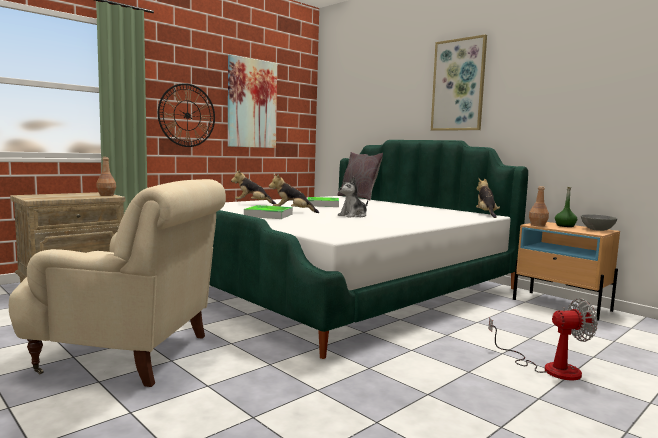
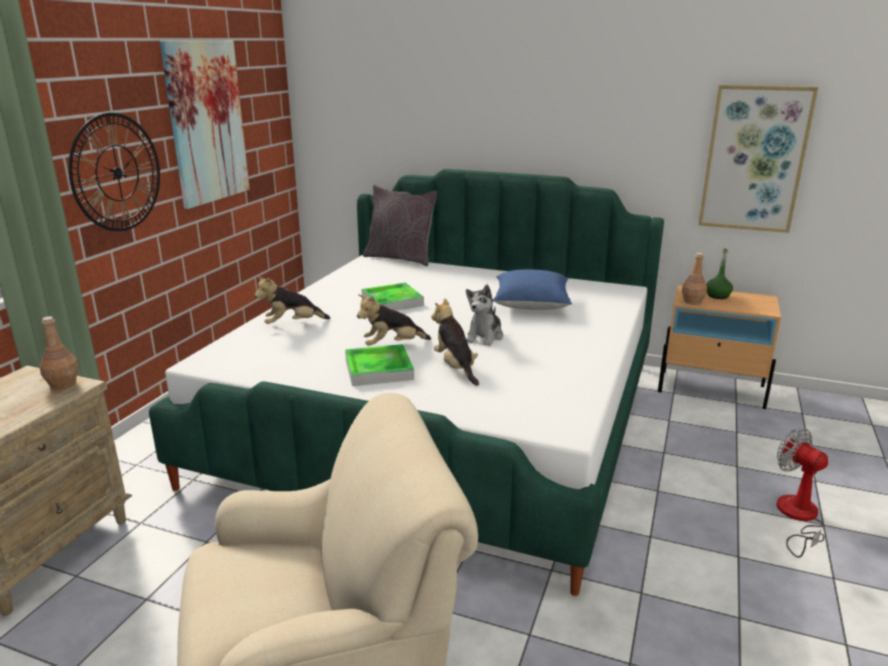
camera: 25 degrees left, 15 degrees up
picture [431,34,487,131] -> picture moved to [698,85,818,233]
plush toy [476,178,500,218] -> plush toy moved to [431,298,479,386]
fan [489,298,598,380] -> fan turned 90 degrees counterclockwise [777,428,828,558]
grey bowl [581,214,617,231] -> none
none -> blue pillow [493,269,572,310]

